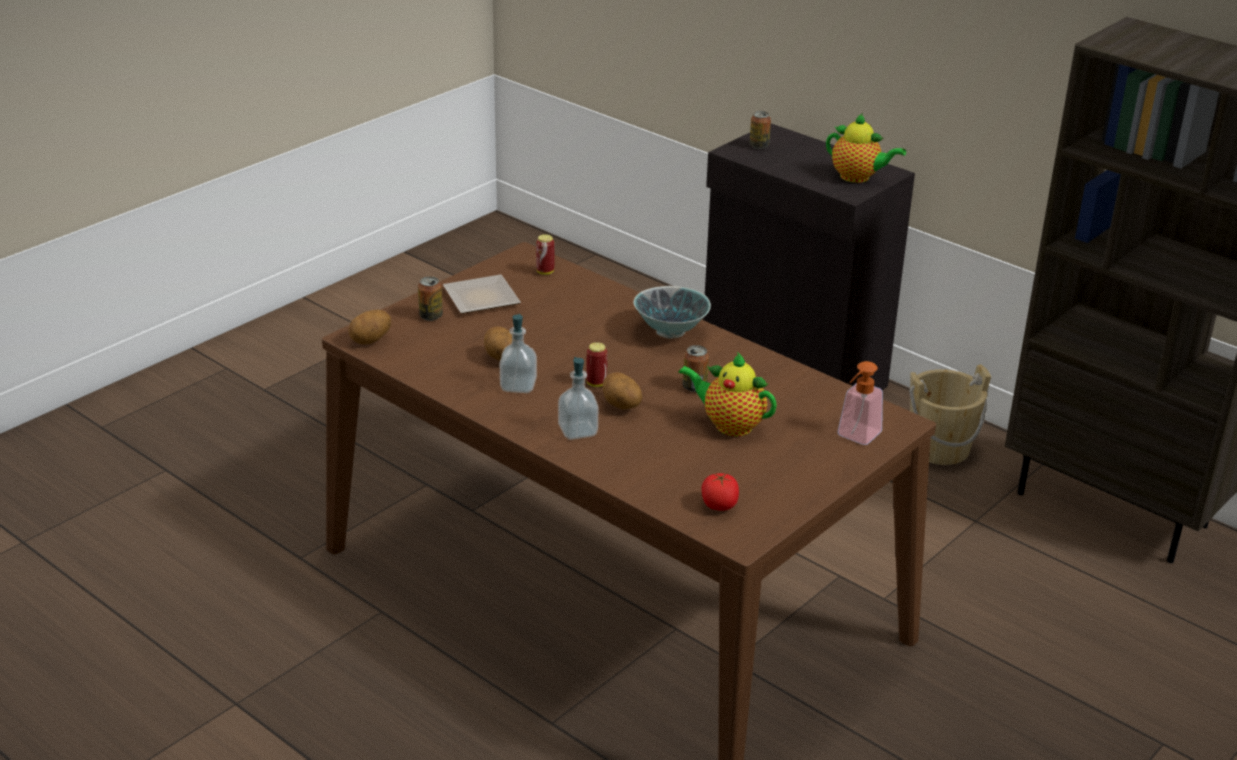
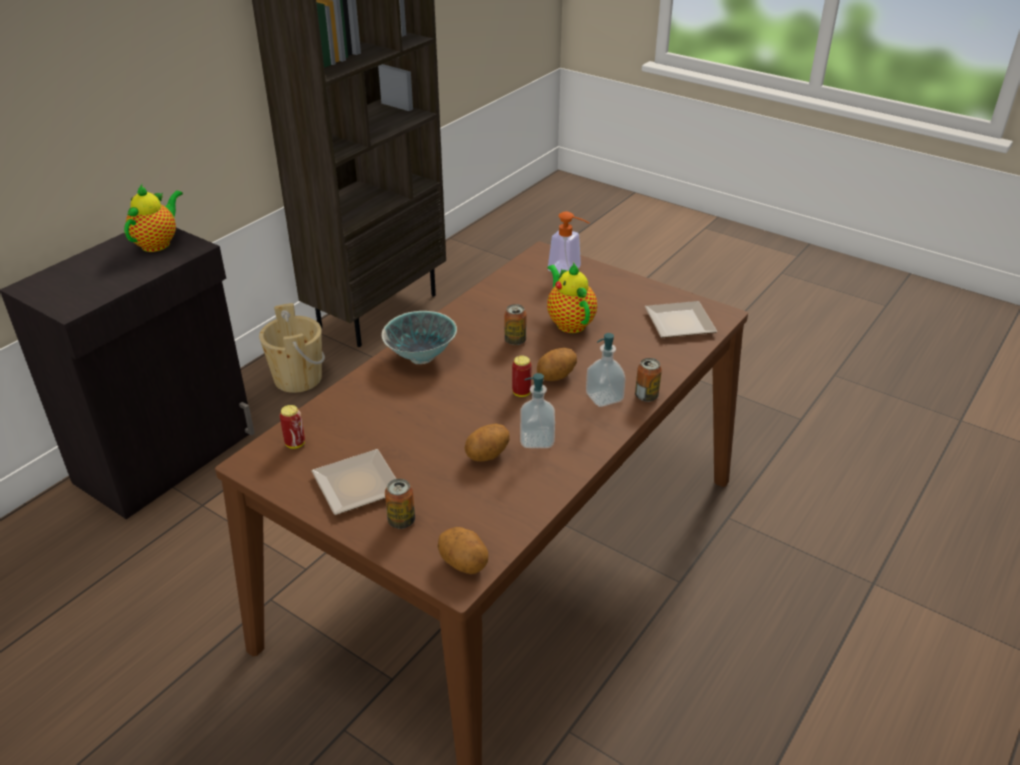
camera: 95 degrees left, 5 degrees up
teapot [678,352,777,436] -> teapot turned 135 degrees clockwise [547,262,597,333]
tomato [702,473,739,511] -> plate [645,301,718,338]
can [750,111,771,149] -> can moved to [635,358,662,402]

